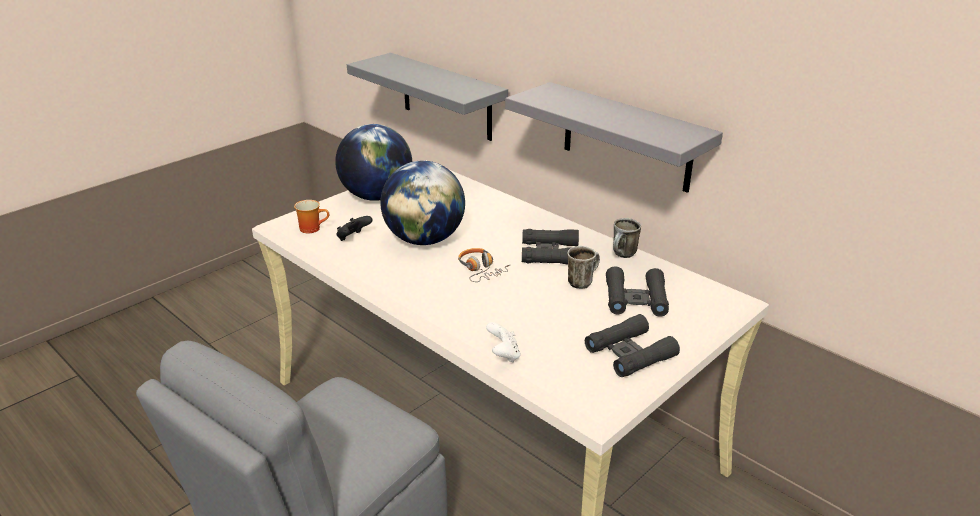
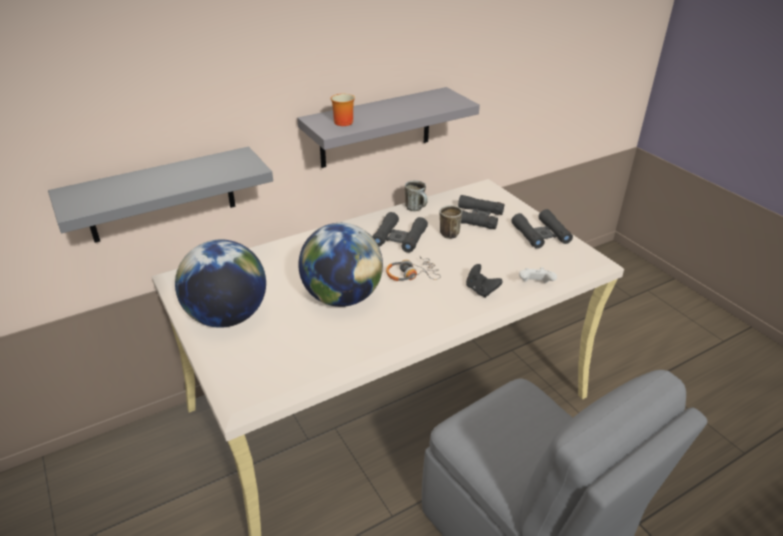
camera: 75 degrees left, 5 degrees up
mug [294,200,329,233] -> mug moved to [330,94,355,126]
black game controller [336,216,373,241] -> black game controller moved to [466,264,503,298]

